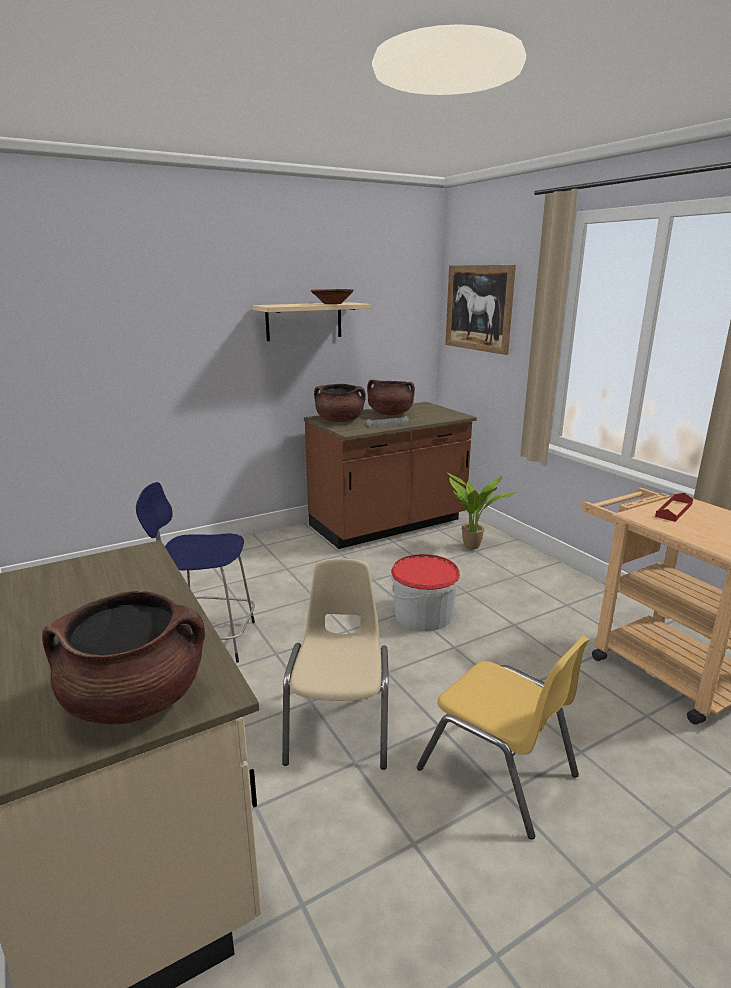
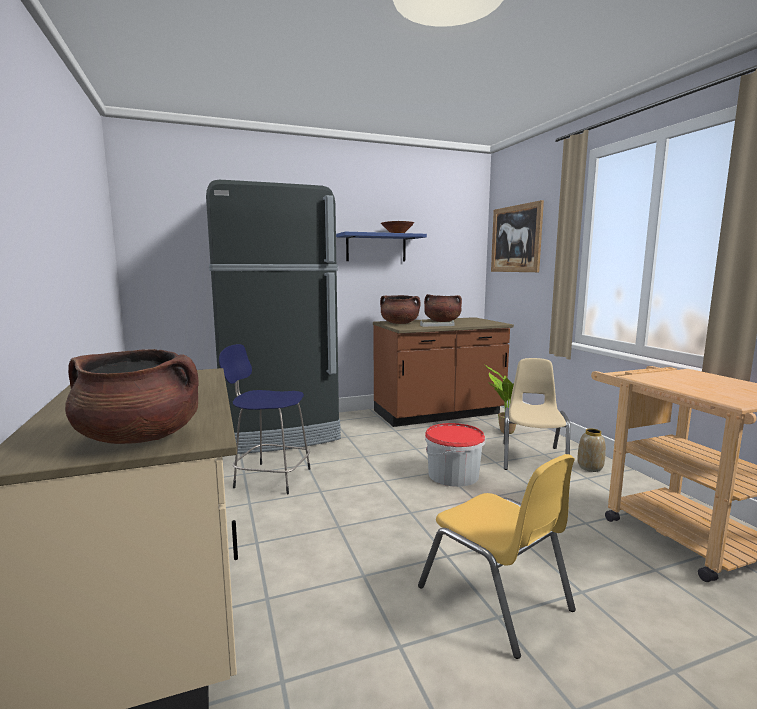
camera: 10 degrees right, 10 degrees down
beige shelf [252,302,370,341] -> blue shelf [336,232,427,262]
beige chair [282,559,389,770] -> beige chair moved to [503,358,570,470]
red tray [655,493,693,522] -> none
none -> black fridge [206,180,341,454]
none -> vase [578,428,606,472]

